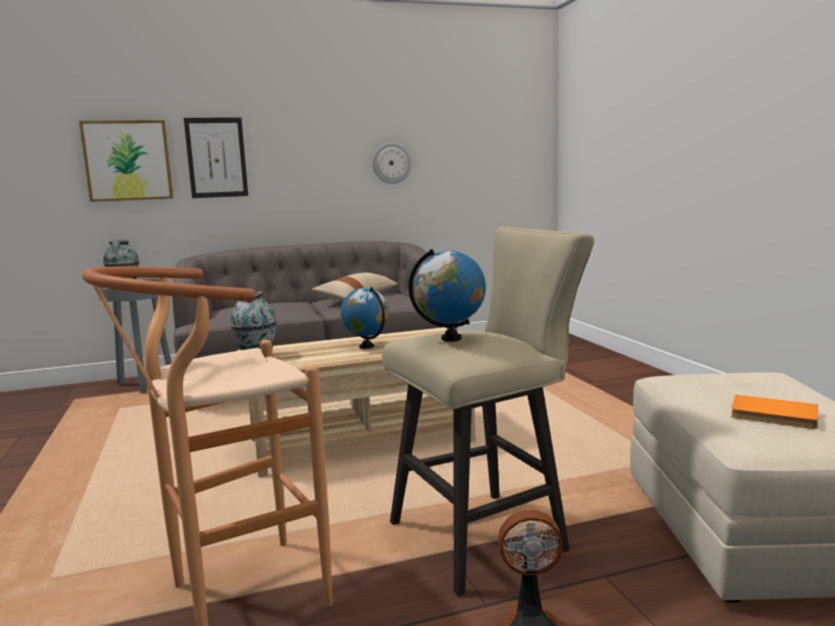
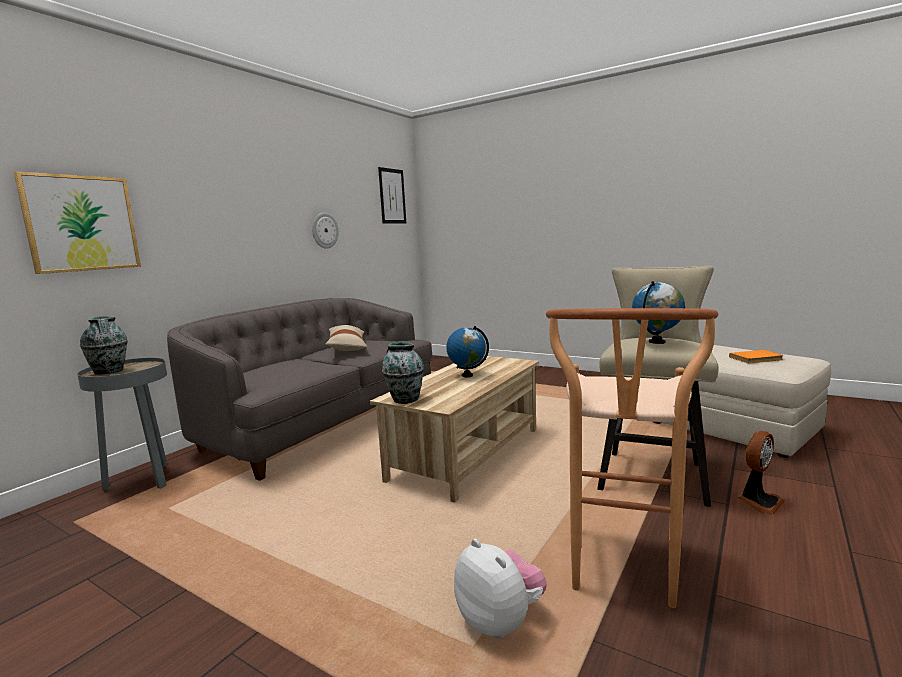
camera: 40 degrees left, 0 degrees up
picture [184,117,248,198] -> picture moved to [378,167,406,224]
none -> plush toy [454,539,547,639]

